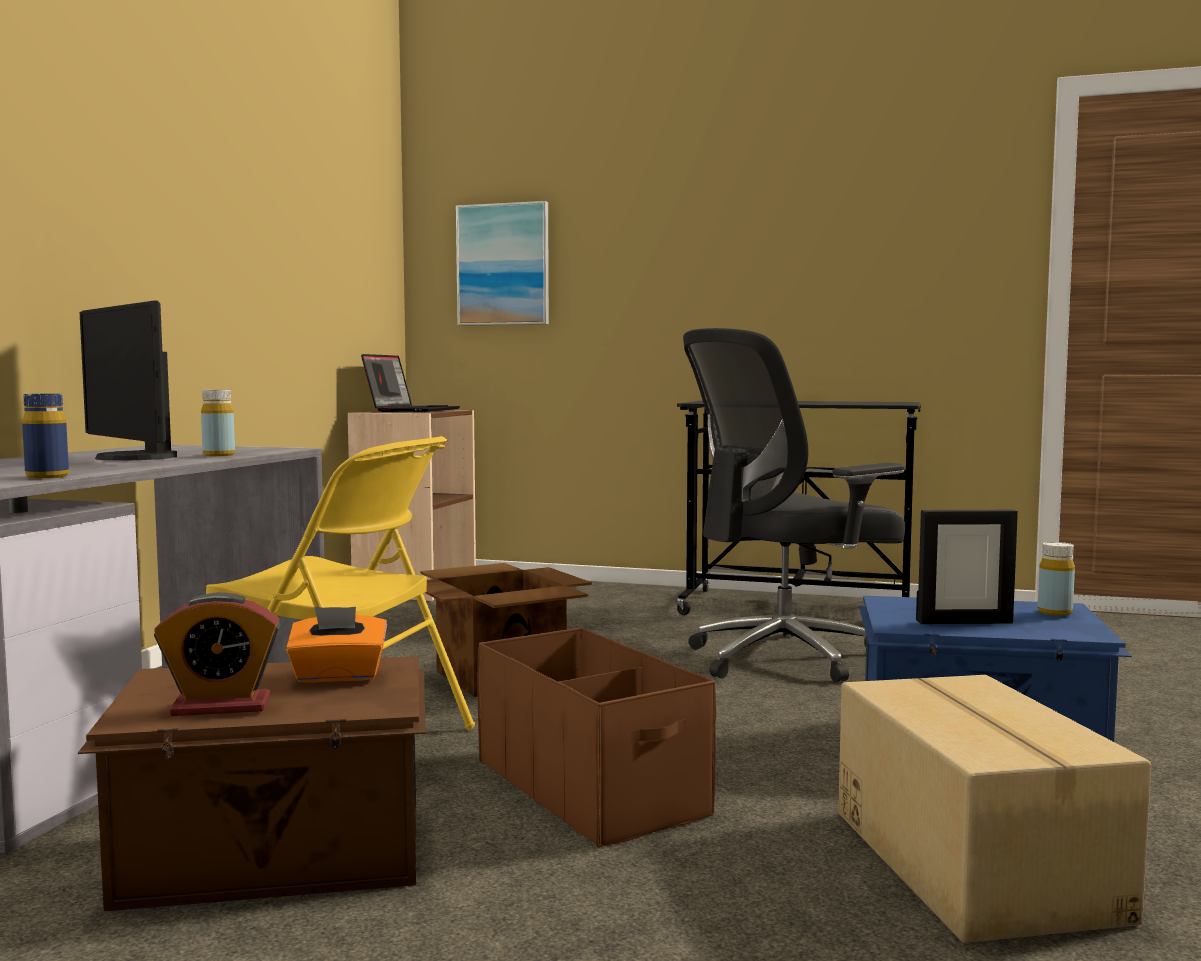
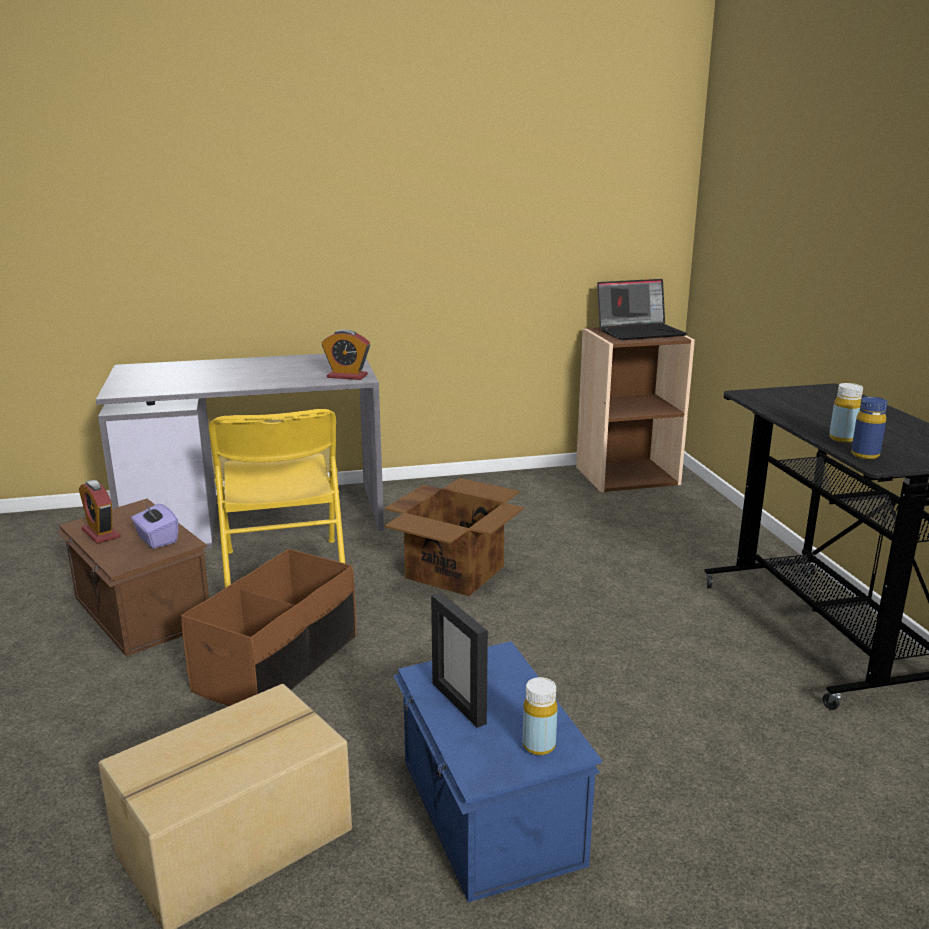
camera: 60 degrees right, 15 degrees up
blue bottle [22,394,69,479] -> blue bottle moved to [851,397,888,459]
monitor [80,300,177,461] -> none
yellow bottle [201,390,235,456] -> yellow bottle moved to [829,383,863,442]
orange tissue box [286,607,387,683] -> purple tissue box [131,502,178,549]
picture [456,201,549,326] -> none
office chair [683,328,905,682] -> none
none -> alarm clock [322,329,370,380]

